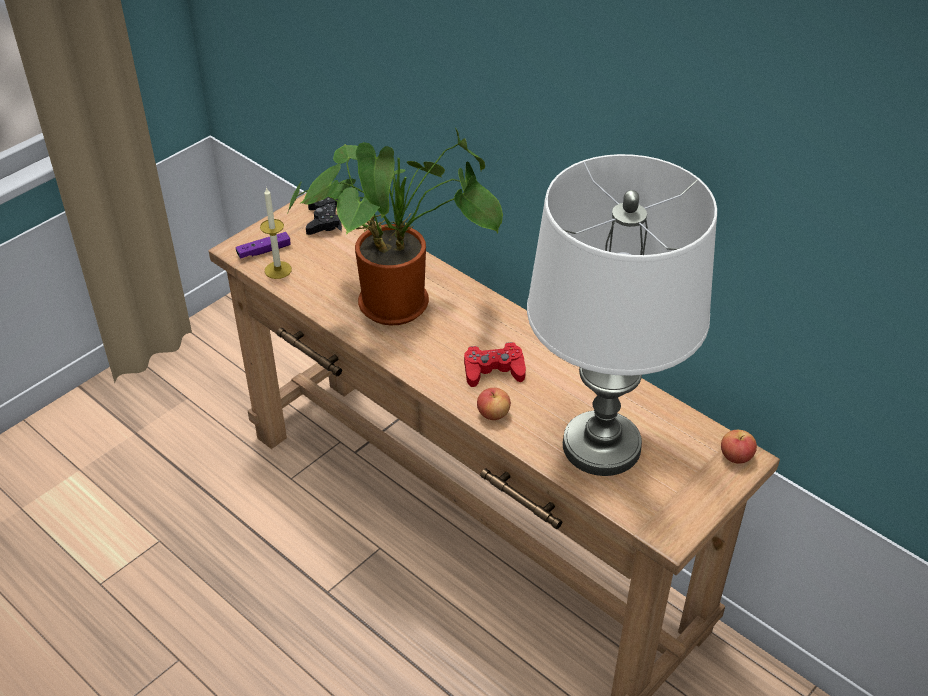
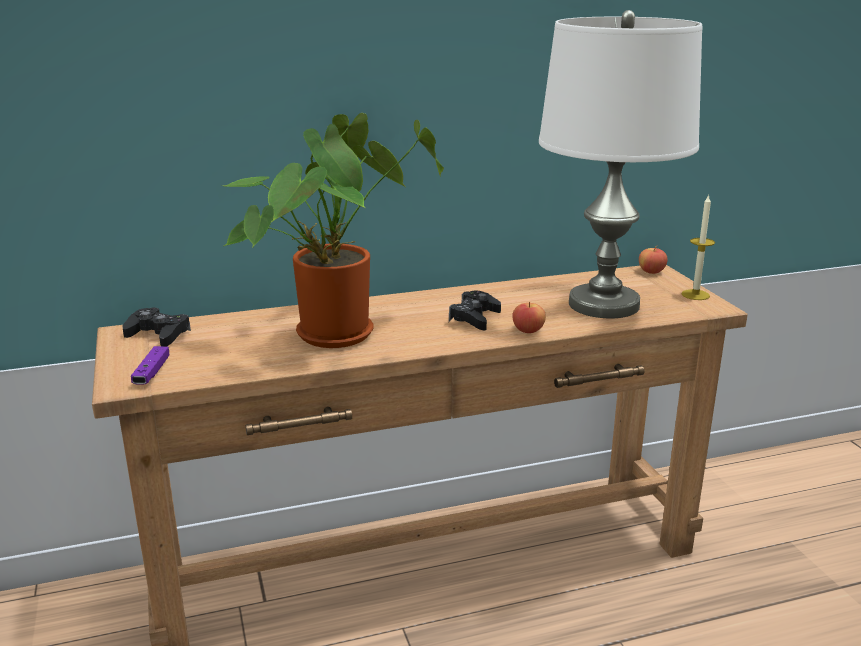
camera: 60 degrees left, 20 degrees down
candle [260,187,292,279] -> candle moved to [681,194,715,300]
red game controller [464,342,526,387] -> black game controller [449,291,501,330]

